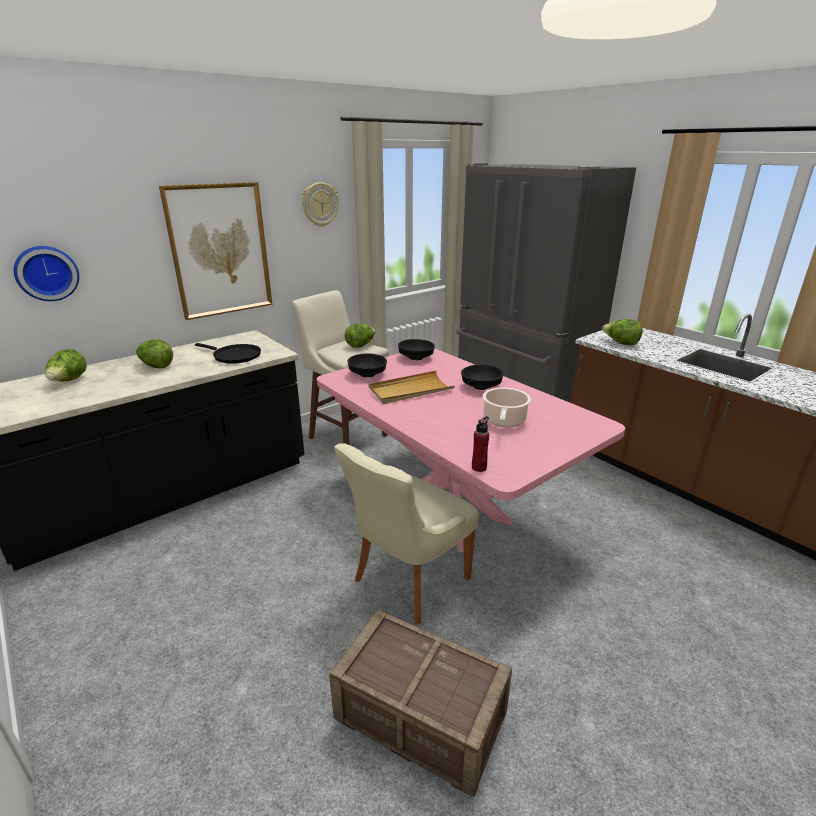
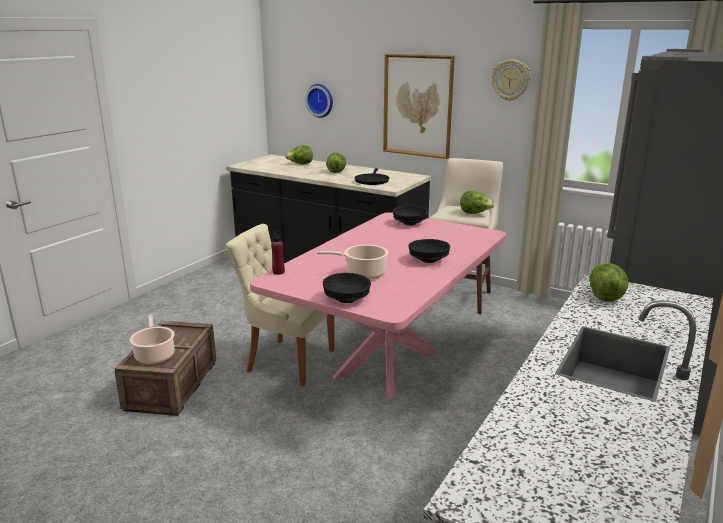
camera: 70 degrees right, 5 degrees down
beige tray [369,371,455,404] -> none
black bowl [398,339,435,360] -> black bowl moved to [323,273,371,303]
none -> cooking pot [130,314,175,364]

